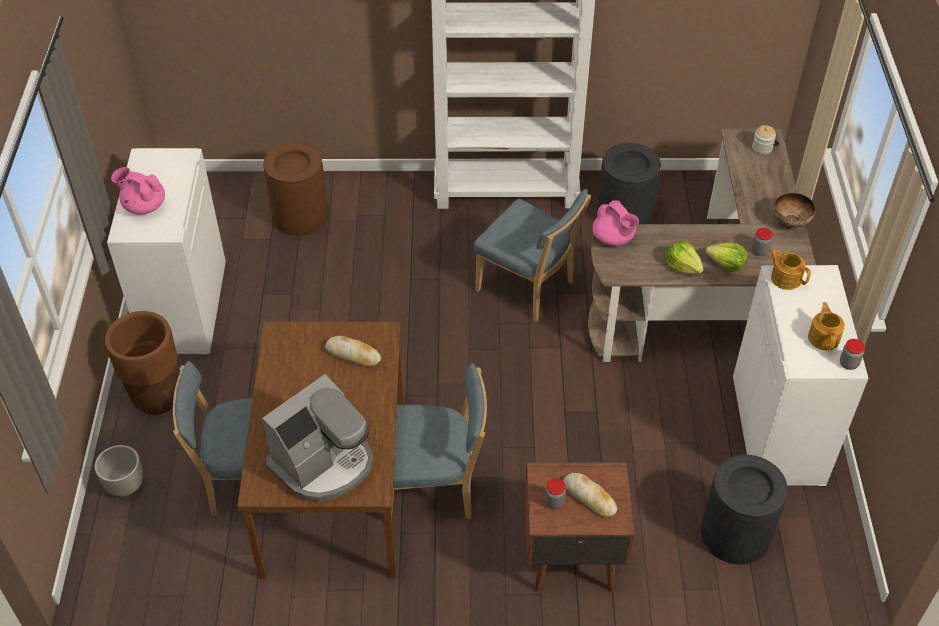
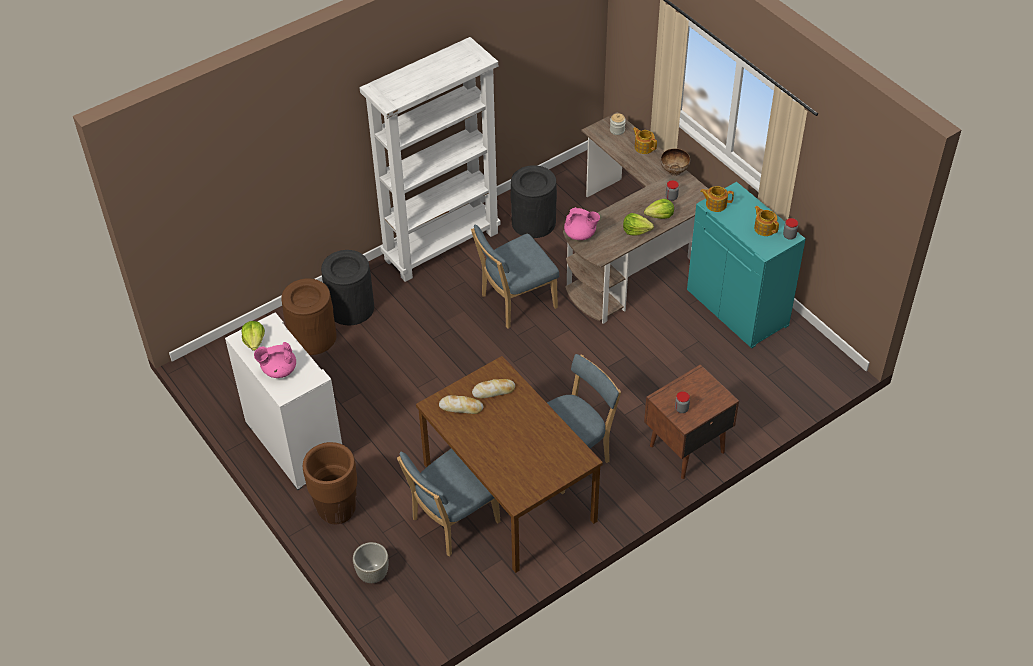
camera: 35 degrees left, 0 degrees up
coffee machine [262,374,373,501] -> none
blue chair [474,189,591,322] -> blue chair turned 150 degrees clockwise [471,224,559,329]
bread [563,473,617,517] -> bread moved to [439,395,484,414]
black trash can [701,455,788,565] -> black trash can moved to [321,250,374,325]
white cabinet [733,265,868,488] -> turquoise cabinet [687,182,806,348]
none -> lettuce [241,321,265,351]
none -> teapot [633,127,657,154]

